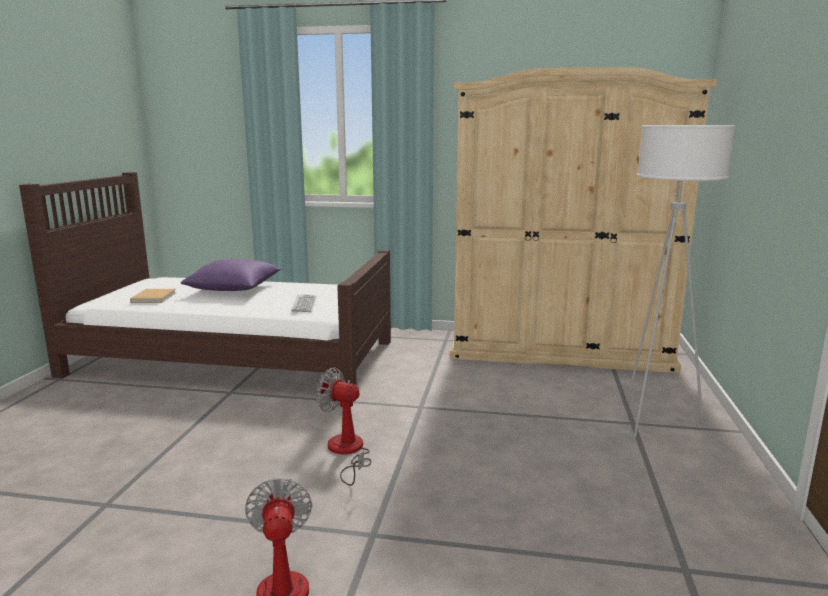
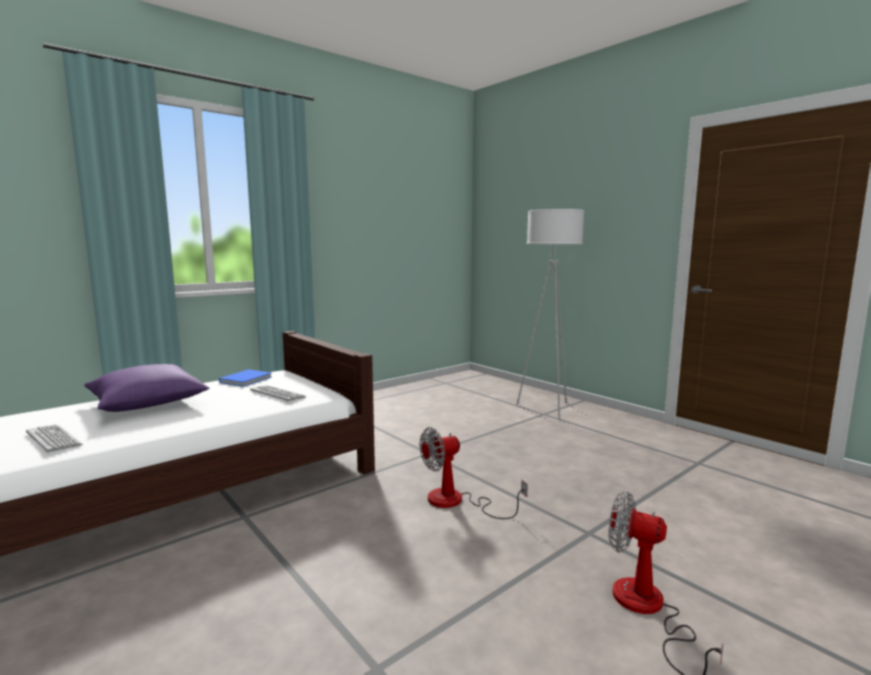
camera: 50 degrees left, 5 degrees down
beige book [130,289,176,303] -> keyboard [26,425,83,452]
beige wardrobe [450,67,717,373] -> none
none -> blue book [219,369,271,387]

